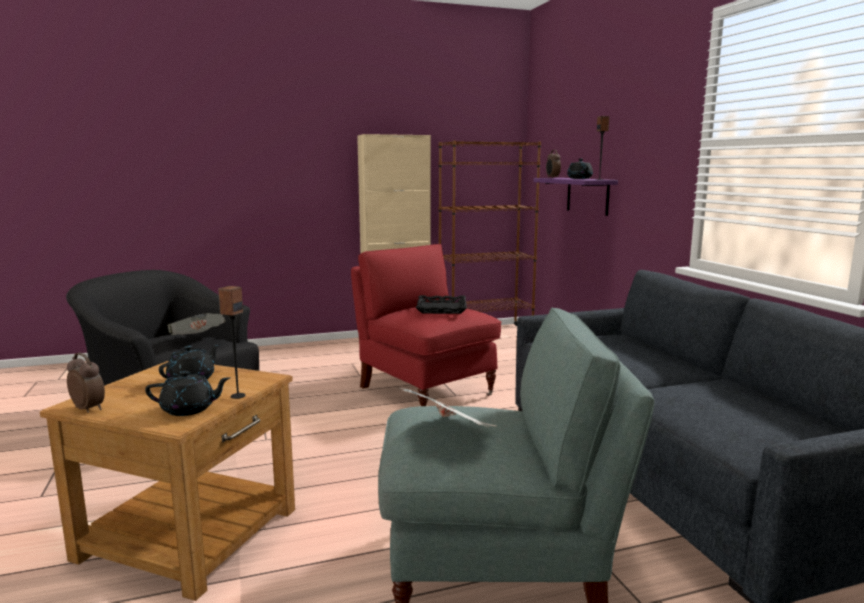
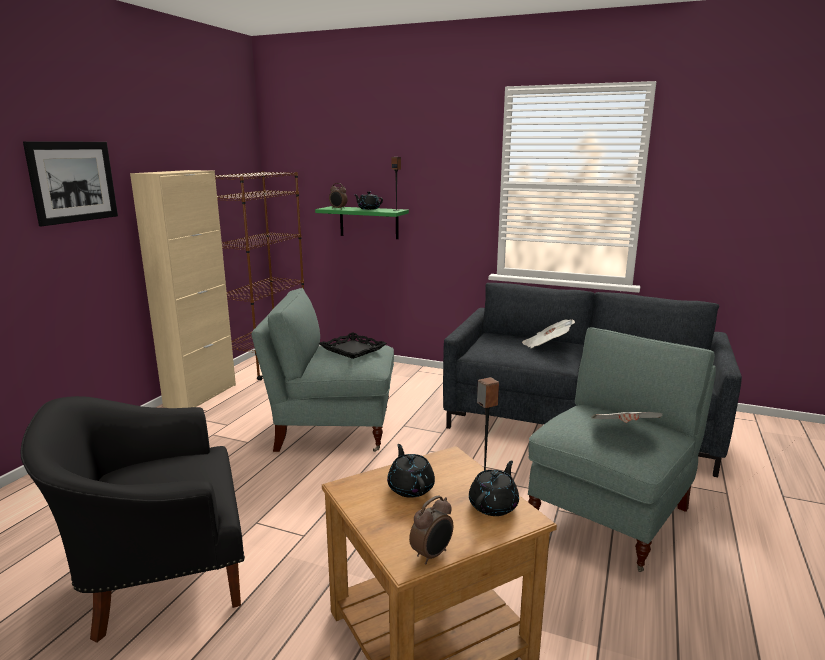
camera: 50 degrees left, 5 degrees up
alarm clock [67,353,105,413] -> alarm clock turned 150 degrees clockwise [409,495,453,564]
newspaper [167,313,226,335] -> newspaper moved to [522,320,575,348]
red armchair [351,244,501,406] -> grey armchair [251,288,394,452]
purple shelf [533,178,618,216] -> green shelf [315,206,409,239]
none -> picture [23,141,118,226]

